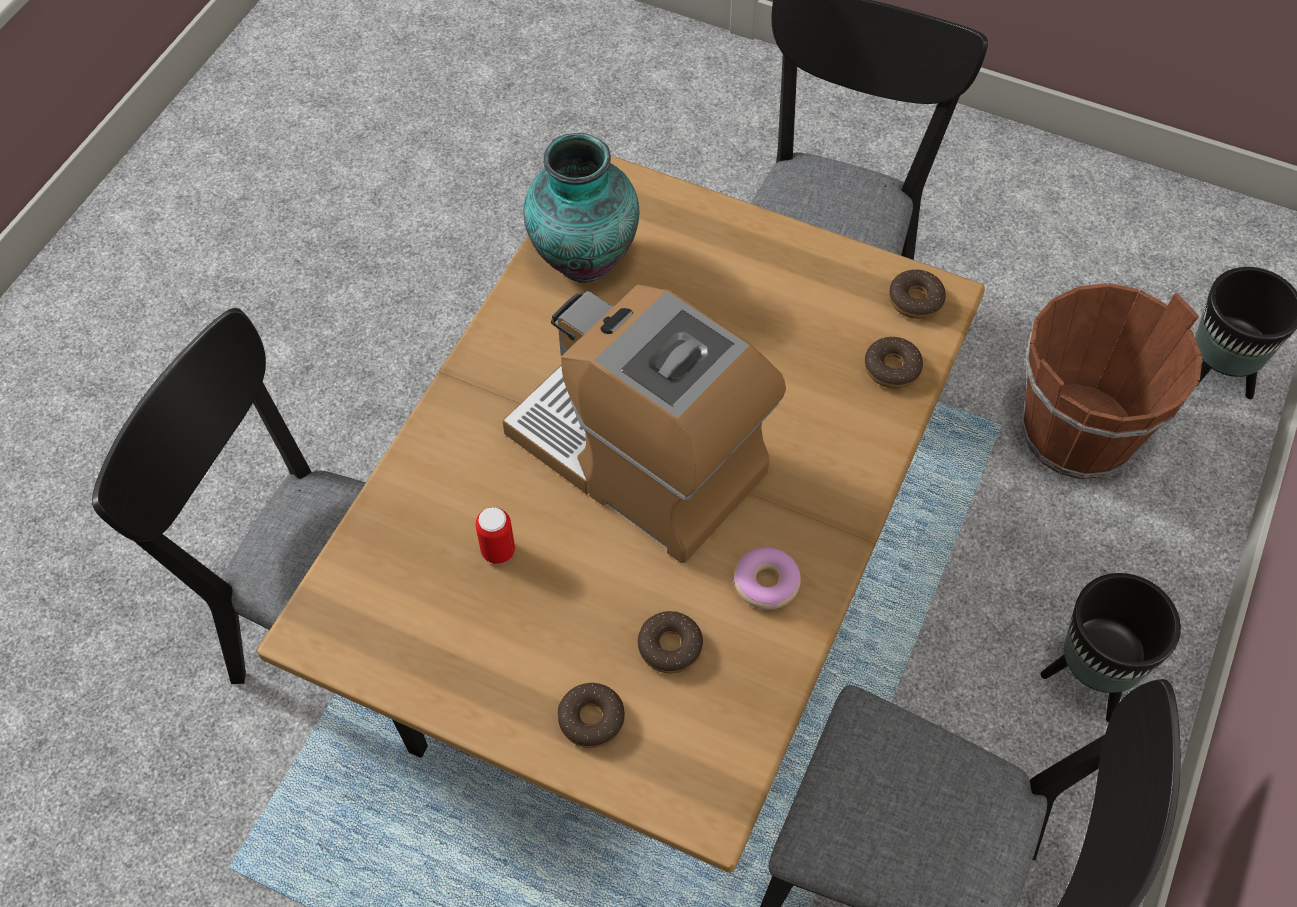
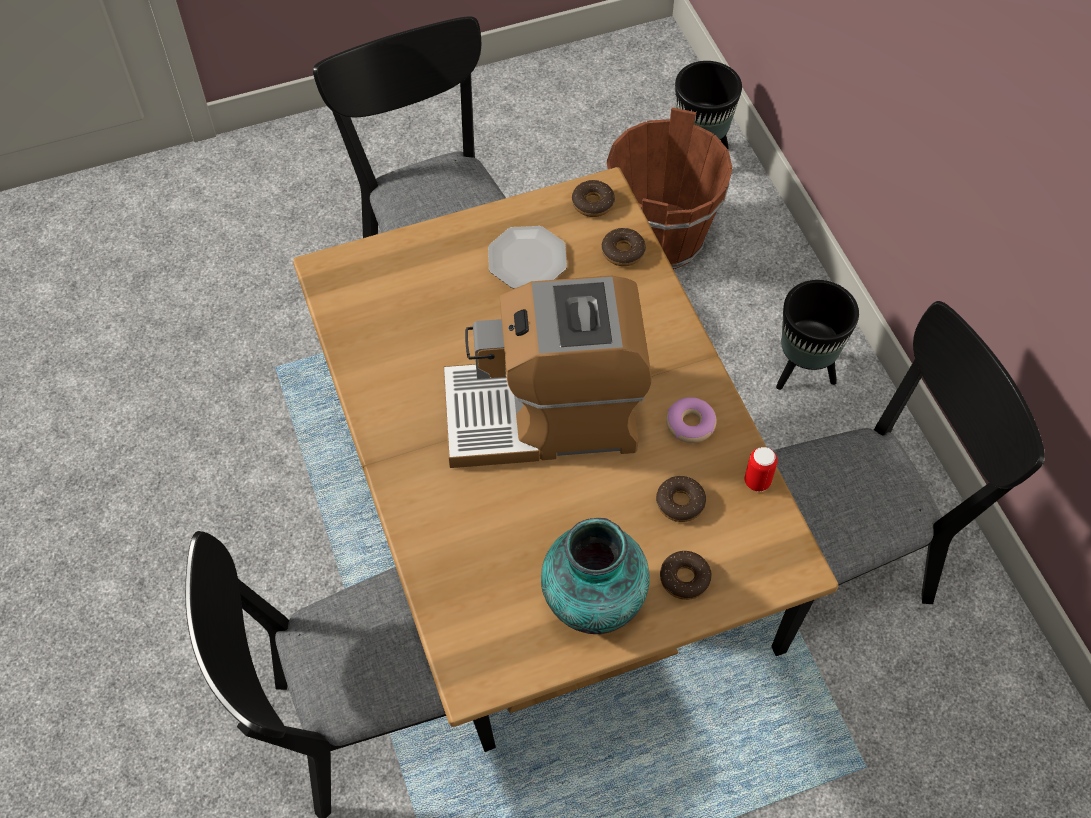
camera: 45 degrees left, 0 degrees up
can [475,507,515,564] -> can moved to [744,447,778,492]
vase [523,133,640,283] -> vase moved to [541,518,650,634]
none -> plate [488,226,567,289]

